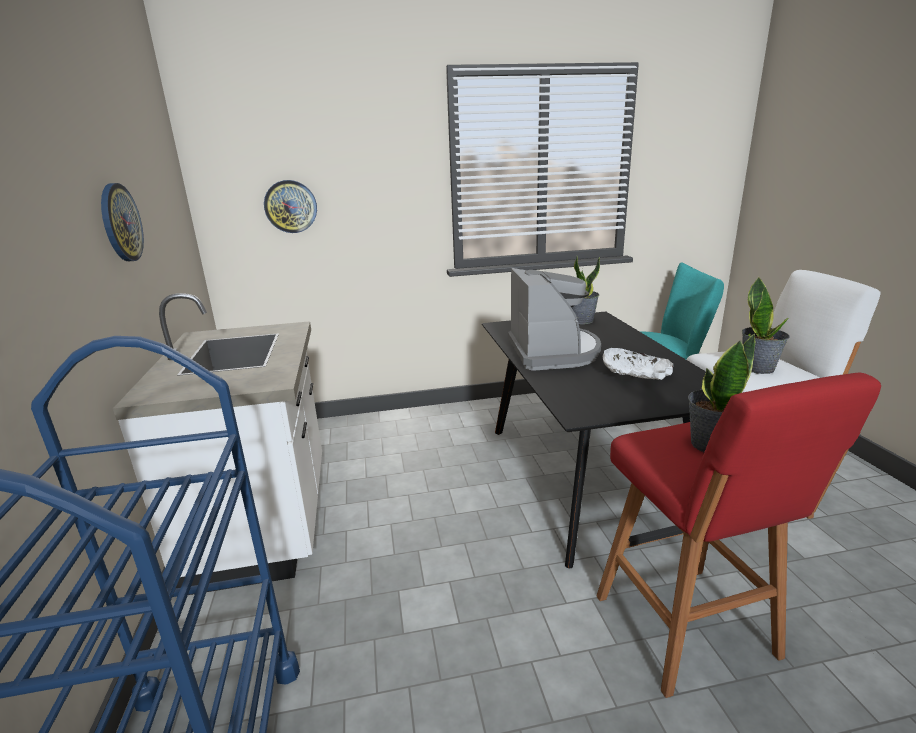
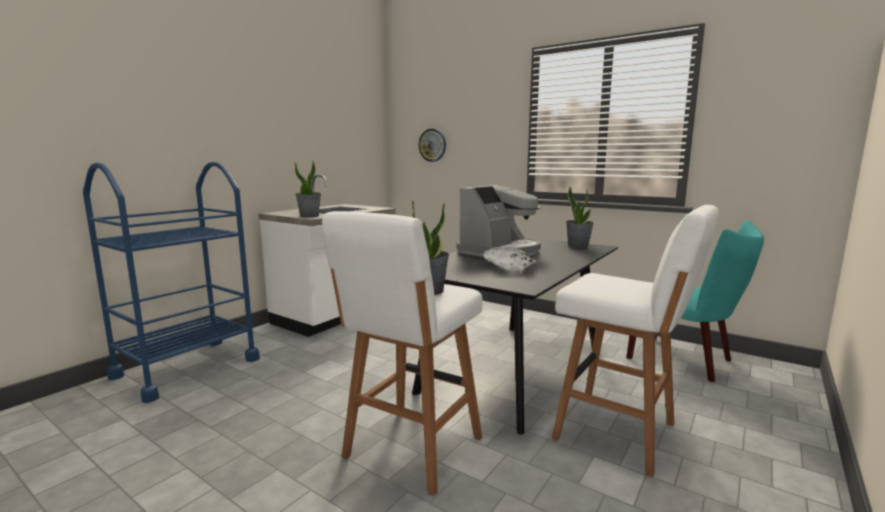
camera: 45 degrees right, 10 degrees down
wall clock [101,183,144,261] -> none
red stool [596,373,881,698] -> white stool [322,211,483,496]
potted plant [742,276,789,374] -> potted plant moved to [295,161,321,217]

